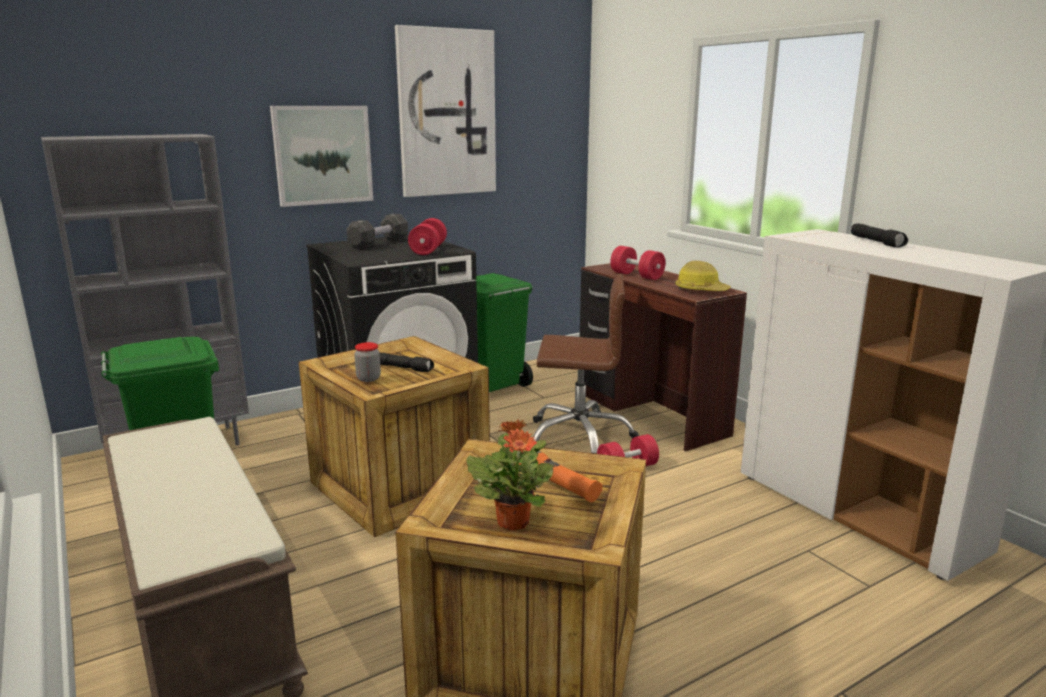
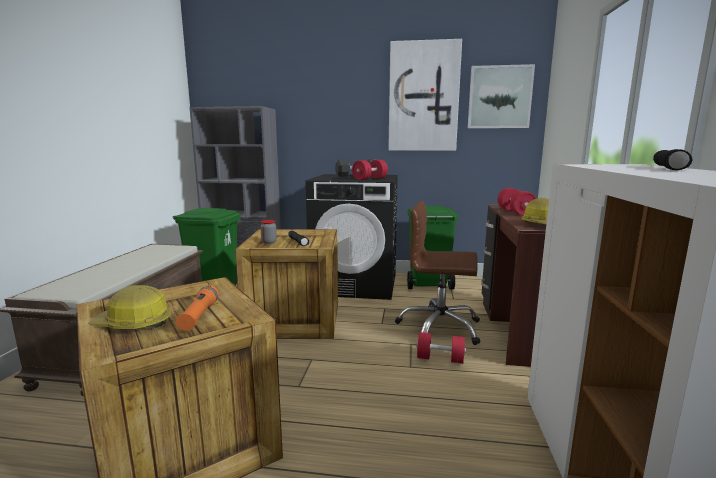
camera: 40 degrees right, 5 degrees down
picture [270,106,373,207] -> picture moved to [468,64,535,128]
potted plant [466,420,553,530] -> hard hat [88,285,172,329]
brown office chair [533,274,639,454] -> brown office chair turned 150 degrees clockwise [395,201,480,345]

